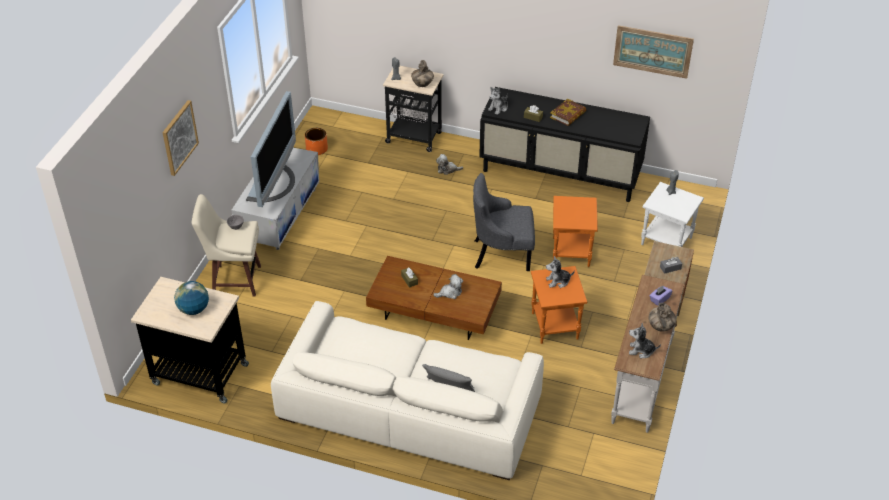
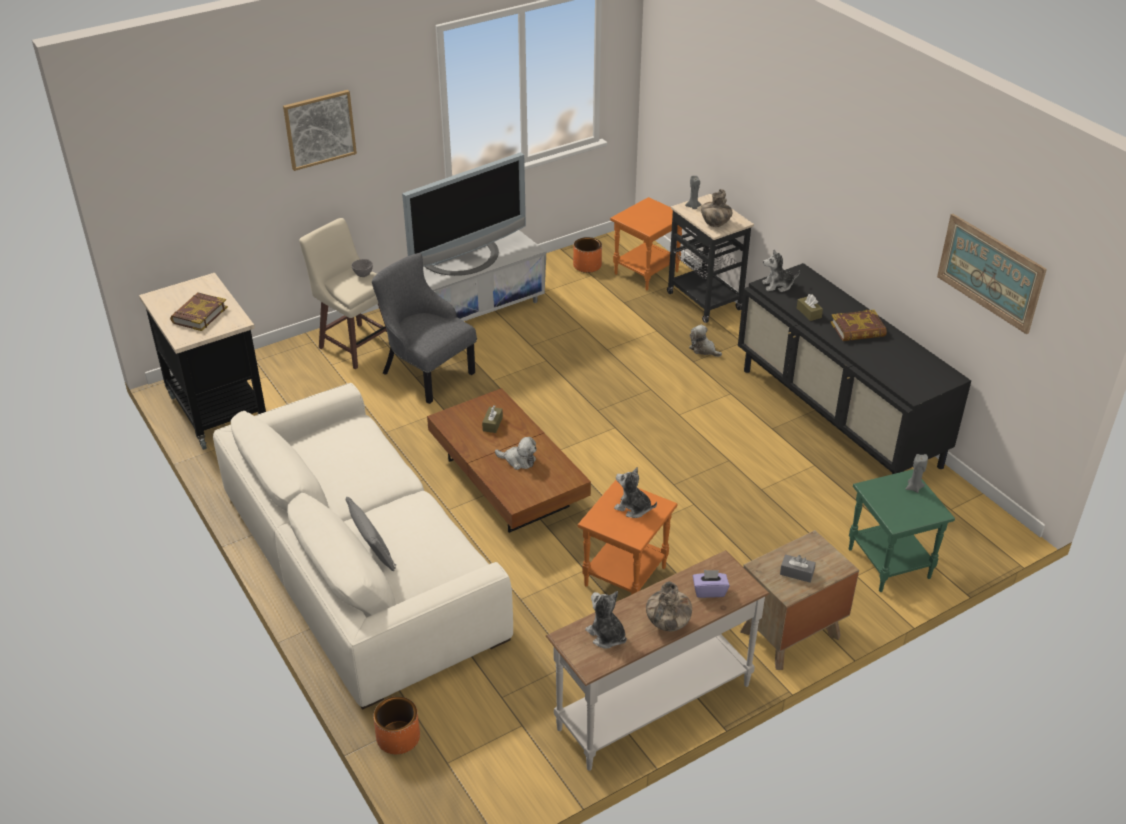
camera: 40 degrees right, 5 degrees down
globe [174,281,209,315] -> book [170,293,228,331]
grey armchair [473,173,535,271] -> grey armchair moved to [372,253,477,404]
orange side table [553,196,598,267] -> orange side table moved to [610,197,682,290]
white side table [641,182,704,247] -> green side table [849,469,955,592]
none -> orange planter [373,696,420,754]

